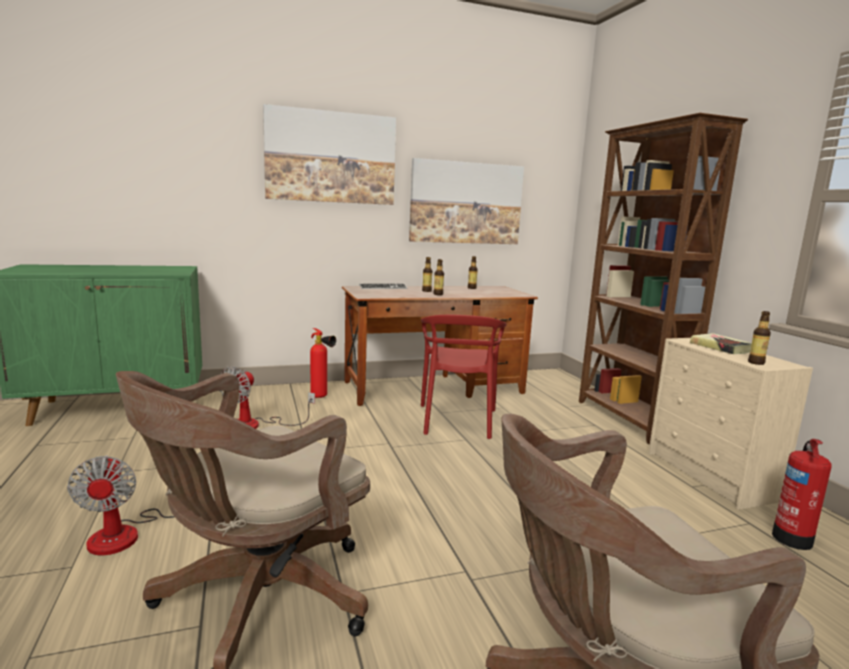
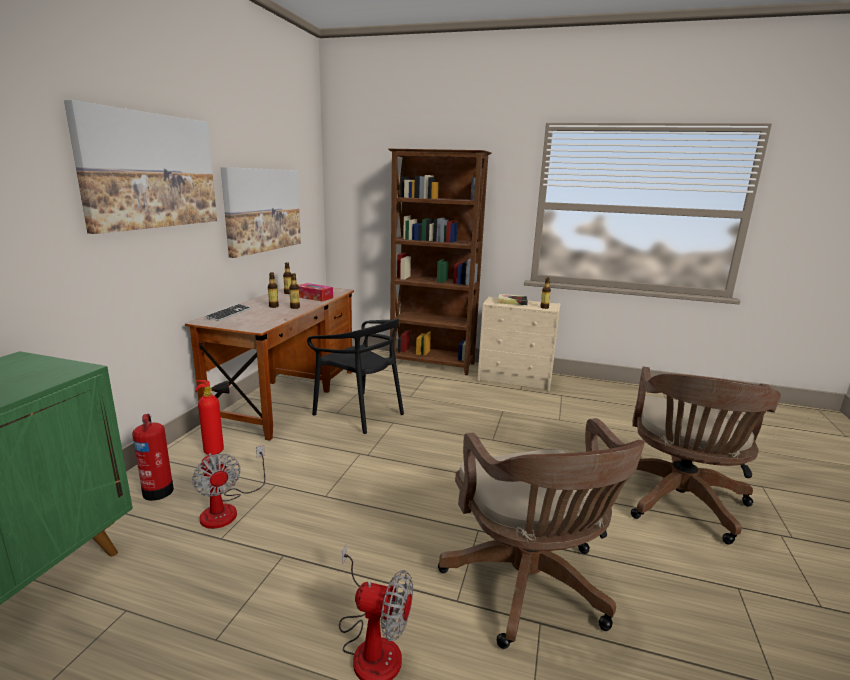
camera: 55 degrees left, 5 degrees up
red chair [421,315,507,439] -> black chair [307,319,404,434]
fire extinguisher [772,439,832,550] -> fire extinguisher moved to [132,414,174,501]
none -> tissue box [298,283,333,302]

